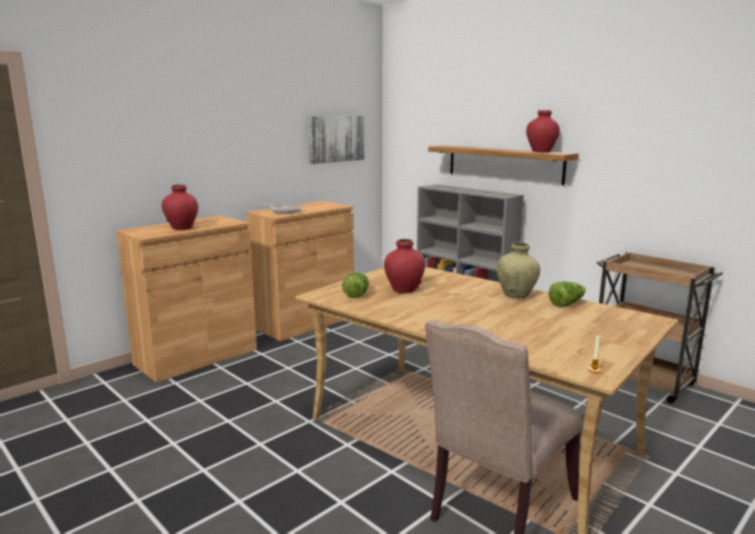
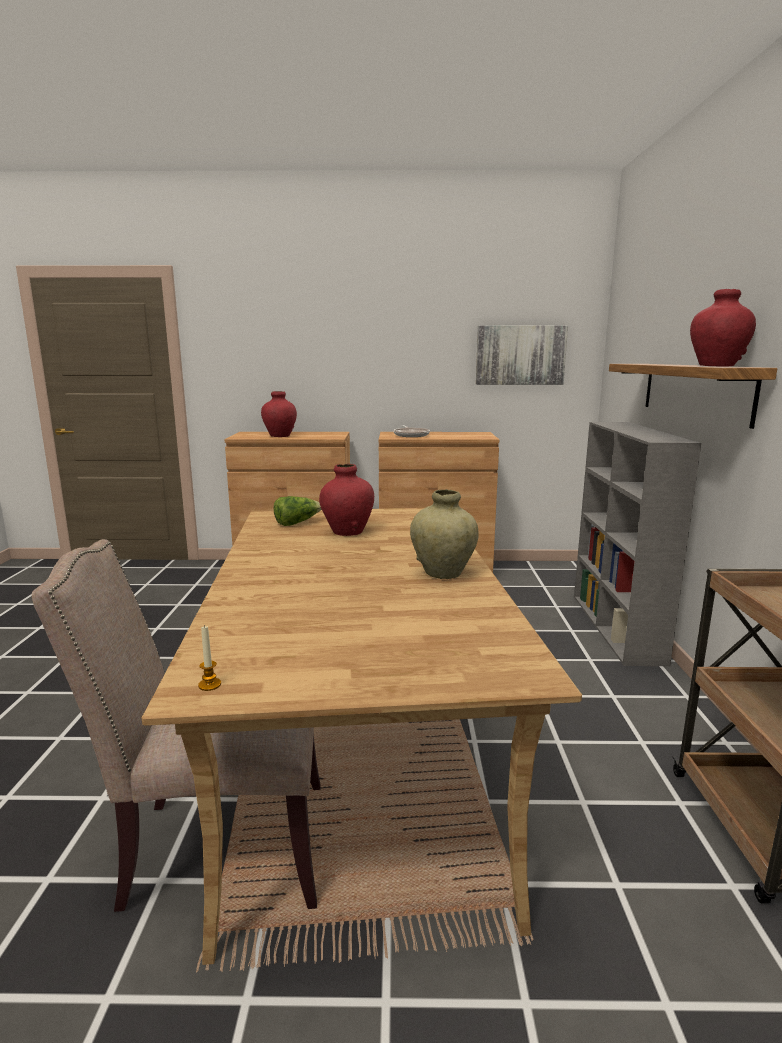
camera: 45 degrees right, 0 degrees up
lettuce [548,281,586,307] -> none

